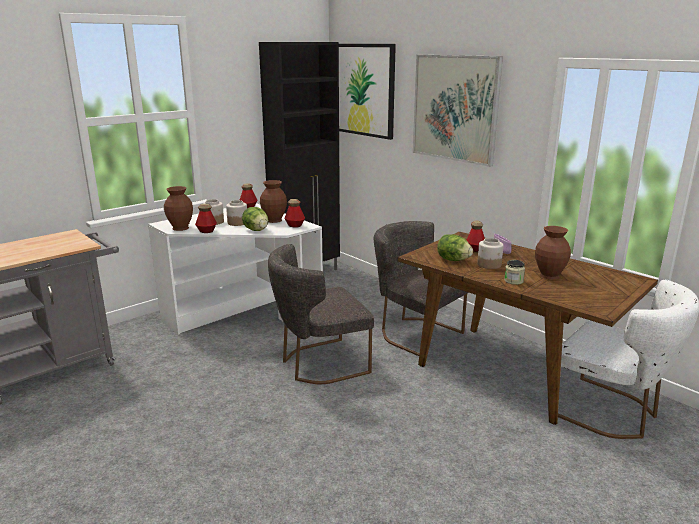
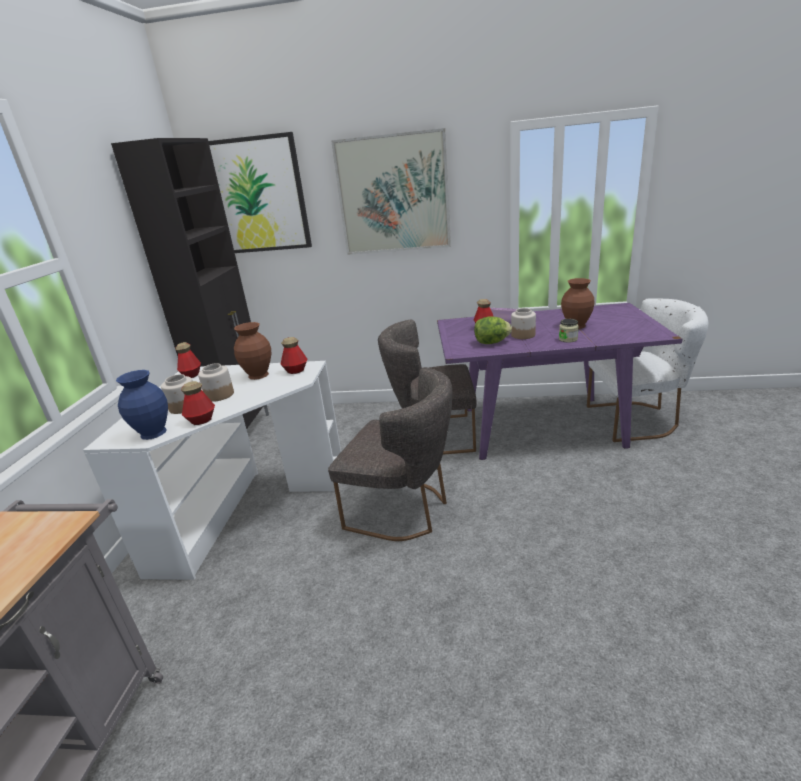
camera: 40 degrees left, 5 degrees up
brown vase [164,186,193,231] -> blue vase [116,370,168,440]
lettuce [242,207,268,231] -> none
grey chair [268,244,374,384] -> grey chair turned 90 degrees counterclockwise [328,367,452,541]
brown dining table [397,232,658,425] -> purple dining table [437,303,683,460]

